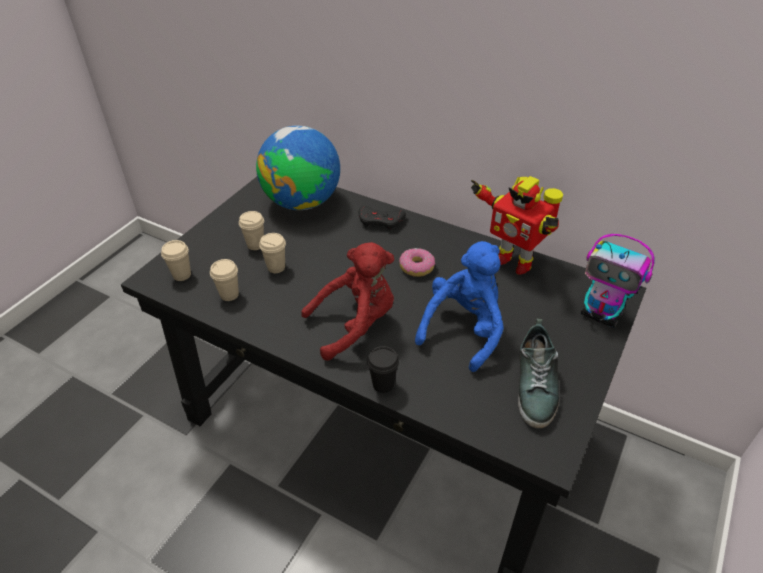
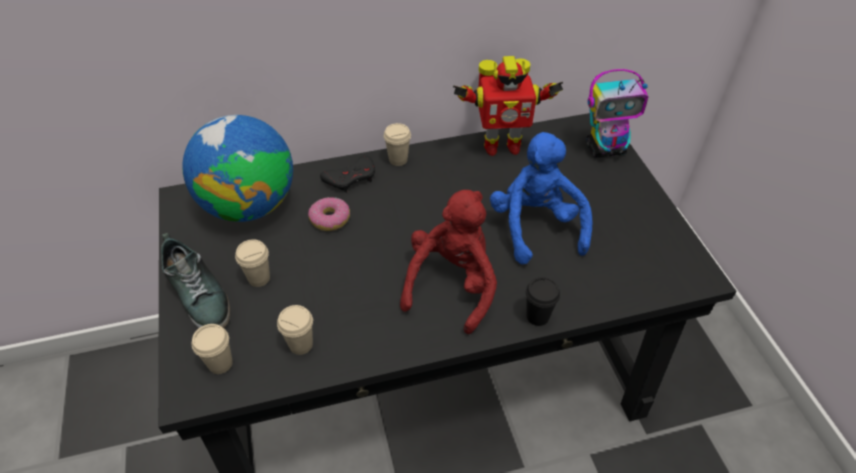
camera: 45 degrees left, 5 degrees up
beige cup [259,233,286,273] -> beige cup moved to [384,123,411,166]
donut [399,248,435,277] -> donut moved to [308,197,350,231]
shoe [518,318,559,428] -> shoe moved to [161,233,230,328]

